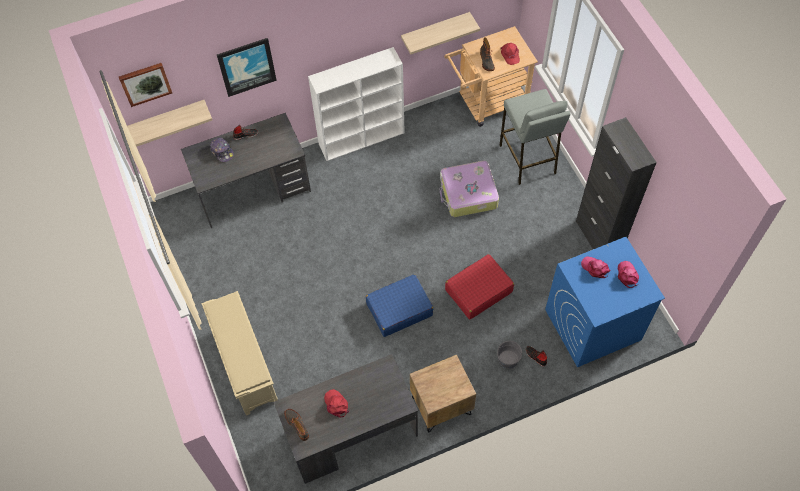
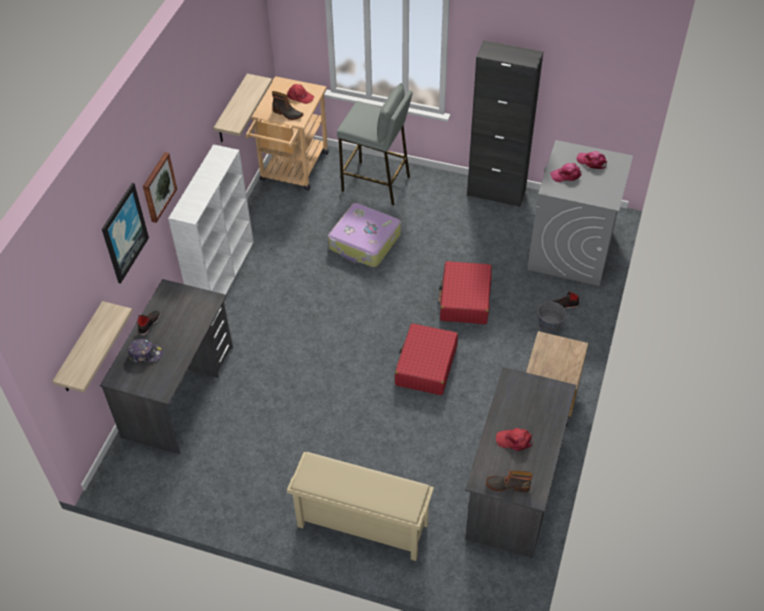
camera: 50 degrees left, 10 degrees down
picture [119,63,172,107] -> picture moved to [143,152,177,223]
blue suitcase [366,274,433,337] -> red suitcase [395,323,458,395]
blue washing machine [545,237,665,367] -> grey washing machine [527,140,633,286]

